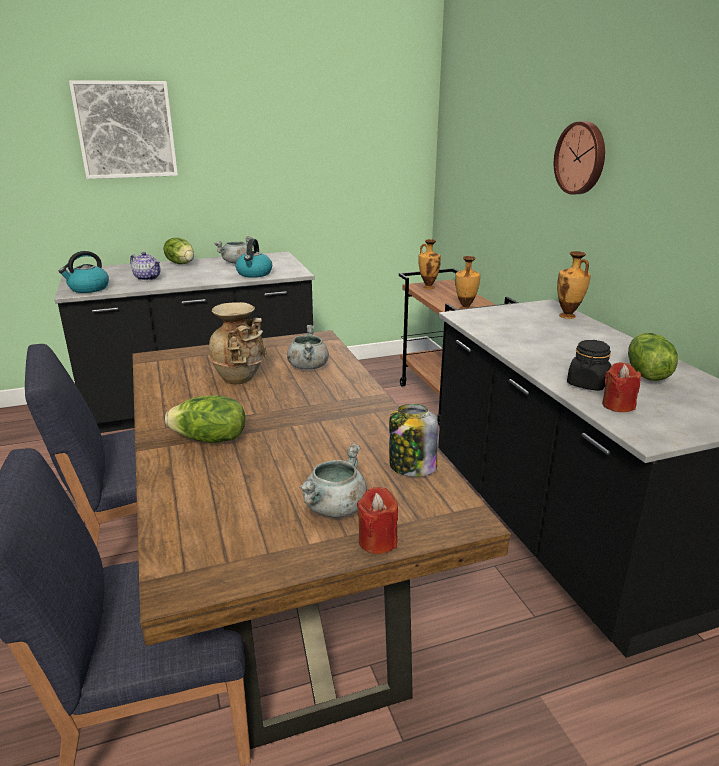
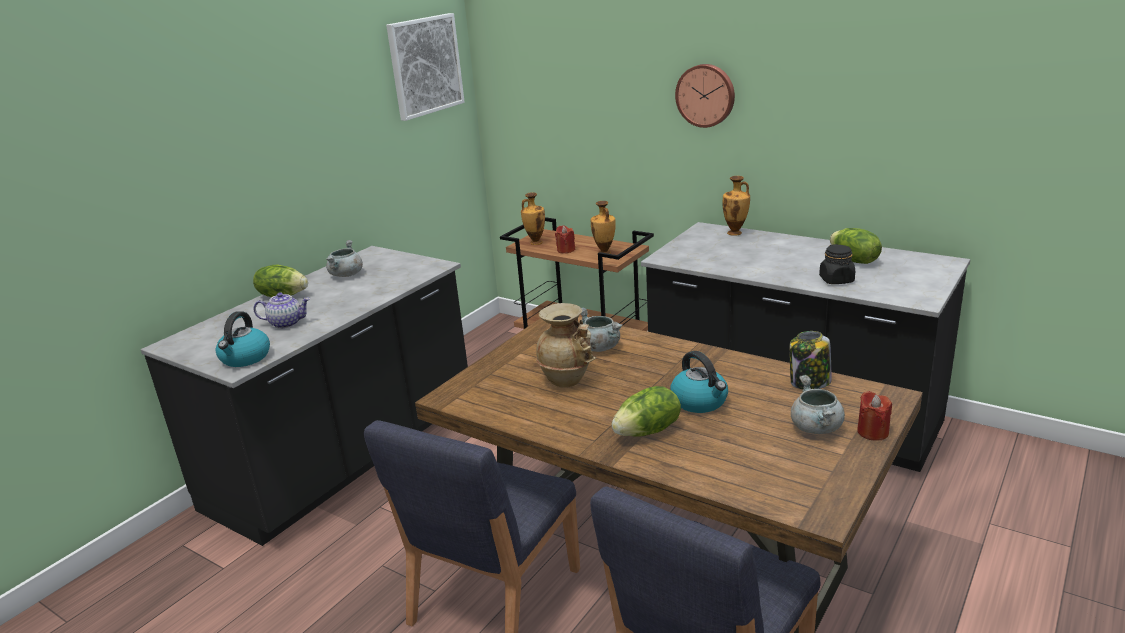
camera: 35 degrees left, 0 degrees up
picture [69,80,178,179] -> picture moved to [386,13,465,121]
kettle [235,239,272,278] -> kettle moved to [670,351,728,413]
red candle [602,362,641,412] -> red candle moved to [555,225,575,253]

